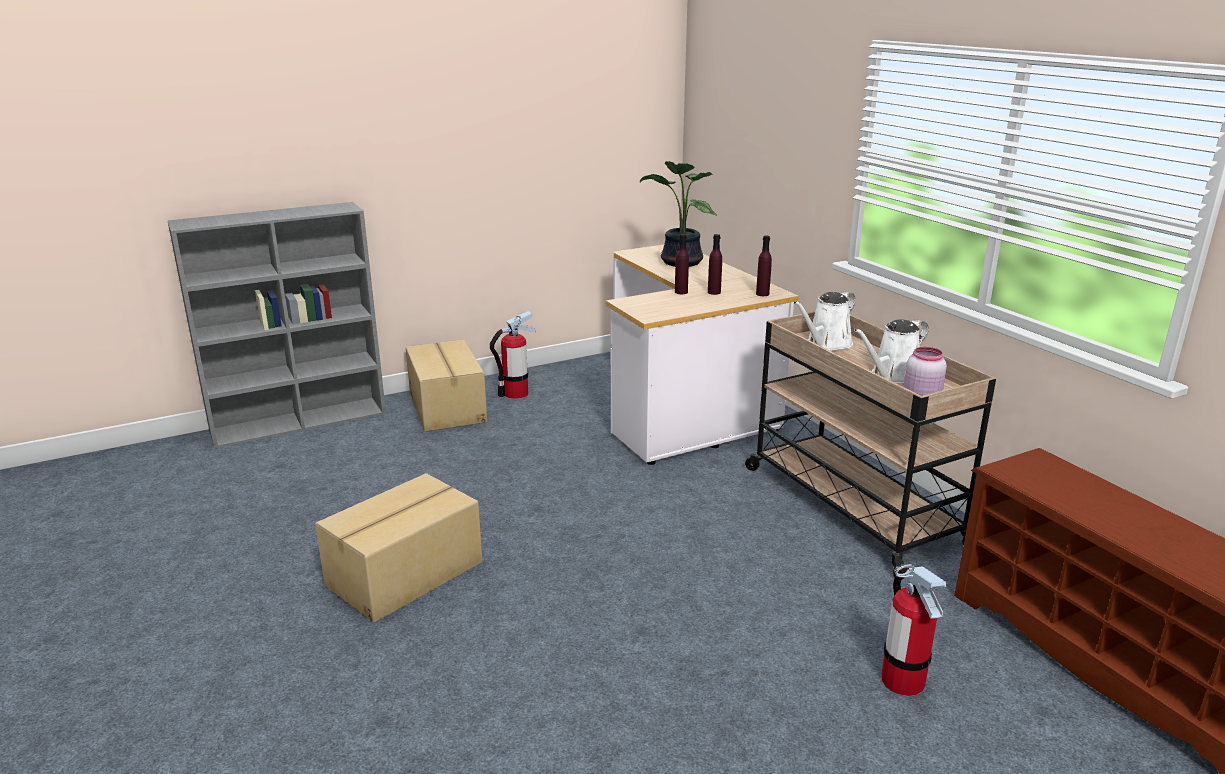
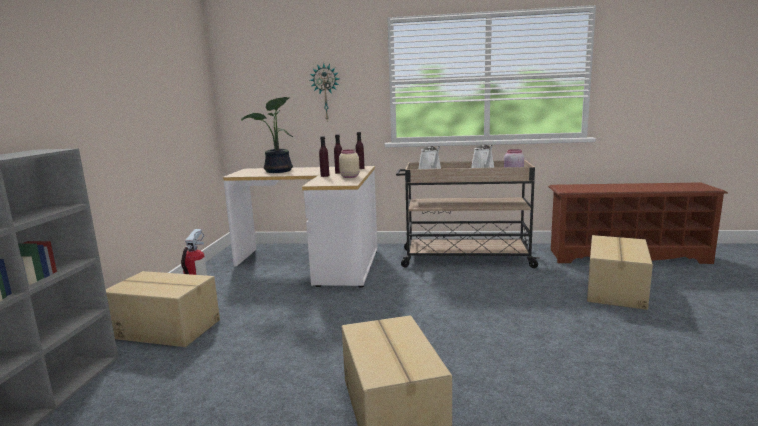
camera: 55 degrees left, 10 degrees down
fire extinguisher [881,564,946,696] -> cardboard box [587,235,653,310]
none -> wall clock [310,63,339,120]
none -> beige jar [339,149,360,178]

